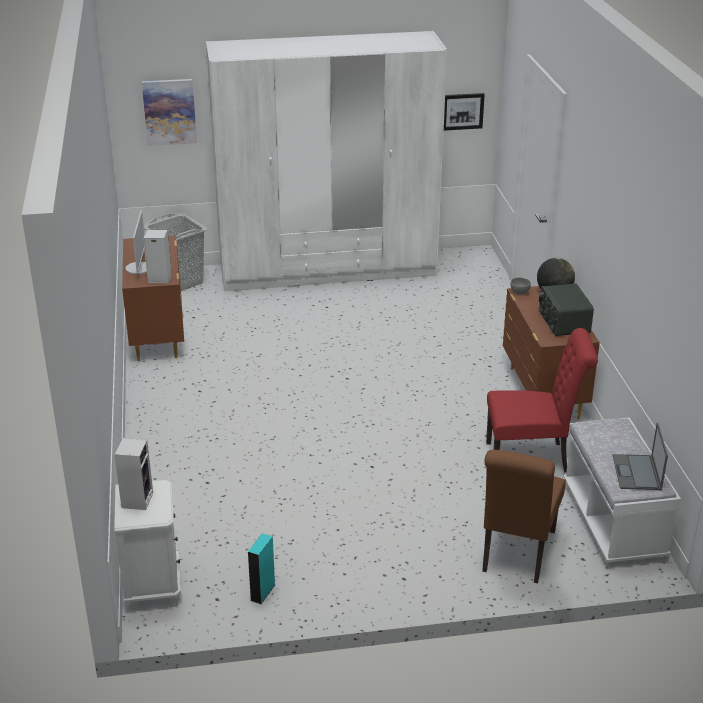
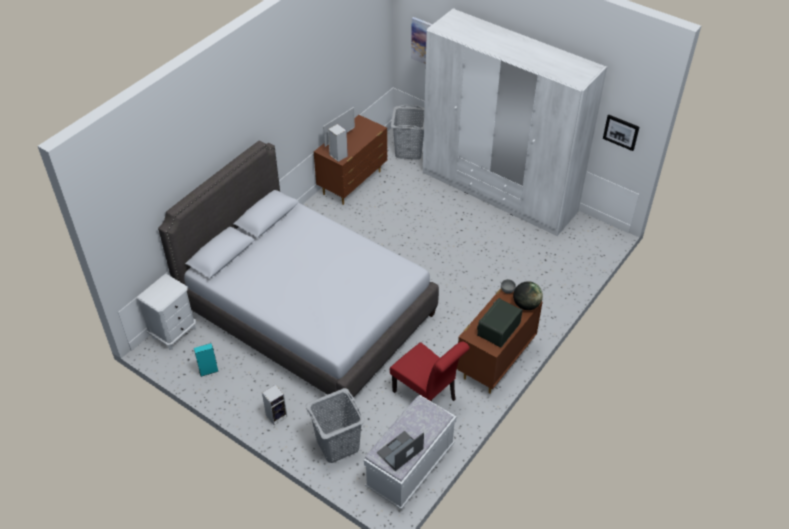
camera: 45 degrees right, 15 degrees up
speaker [114,438,153,510] -> speaker moved to [262,385,287,425]
brown chair [482,450,566,583] -> grey laundry basket [305,388,365,463]
none -> grey bed [158,141,439,398]

